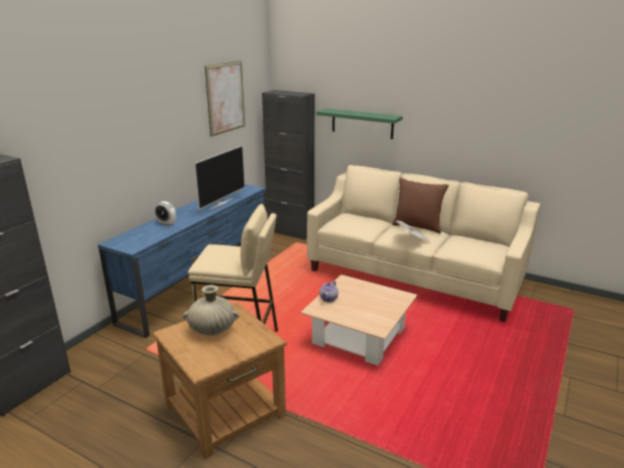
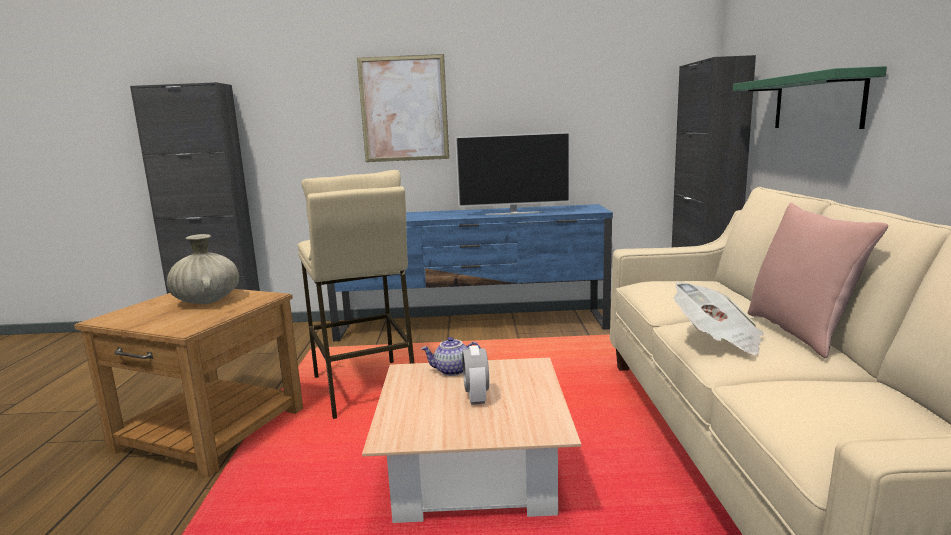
camera: 60 degrees right, 10 degrees down
alarm clock [155,201,176,226] -> alarm clock moved to [462,345,489,405]
picture [205,61,245,137] -> picture moved to [357,54,449,162]
brown pillow [392,178,449,233] -> pink pillow [748,203,888,358]

